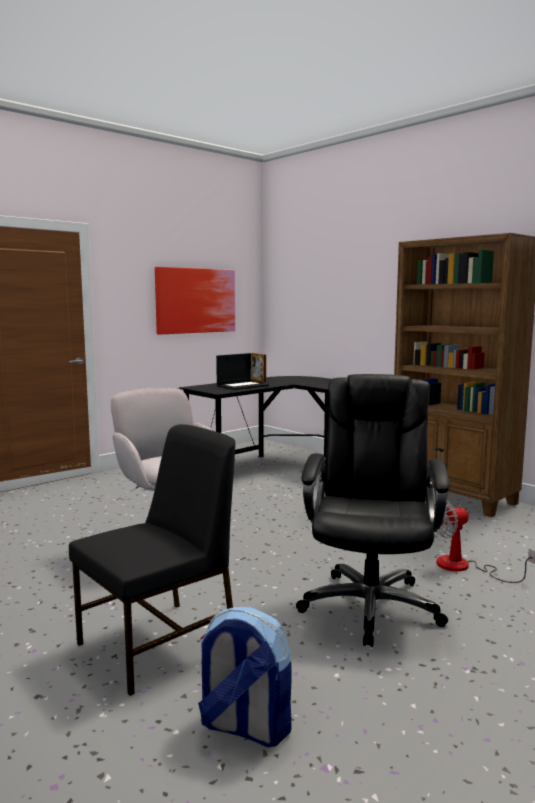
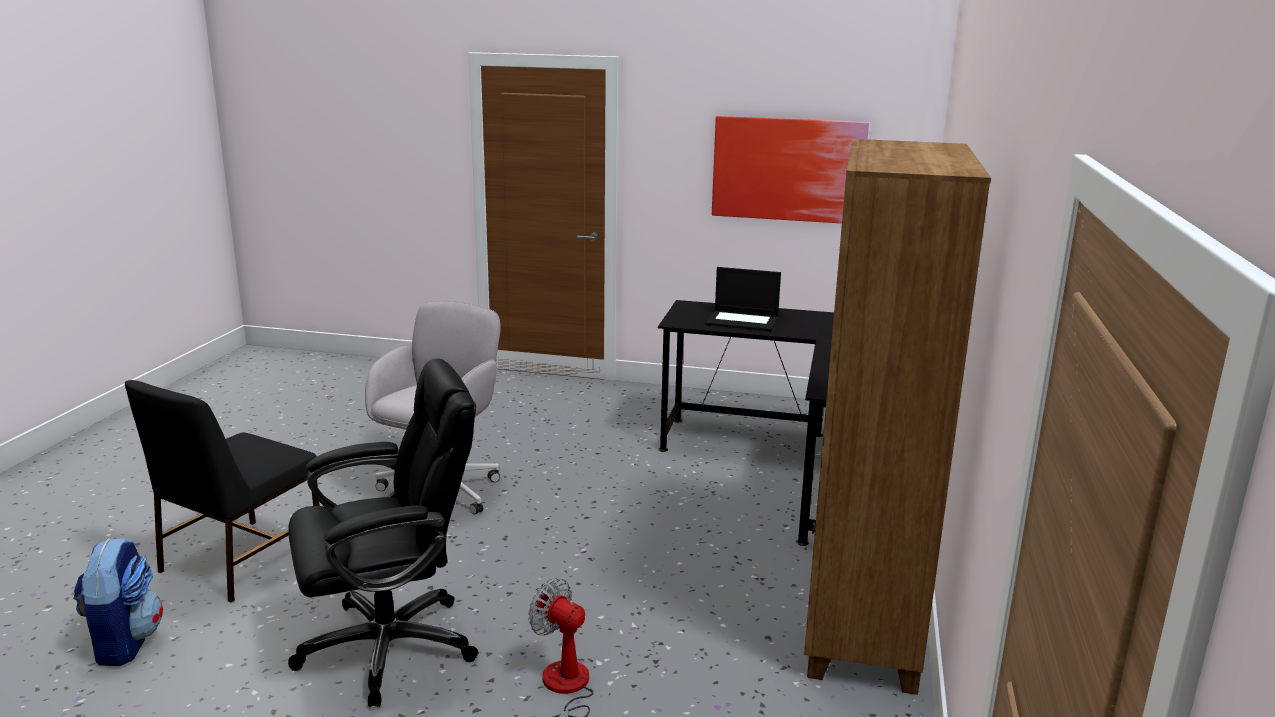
camera: 55 degrees right, 10 degrees up
black chair [69,424,235,696] -> black chair turned 105 degrees clockwise [125,380,320,603]
picture frame [251,353,266,382] -> none

